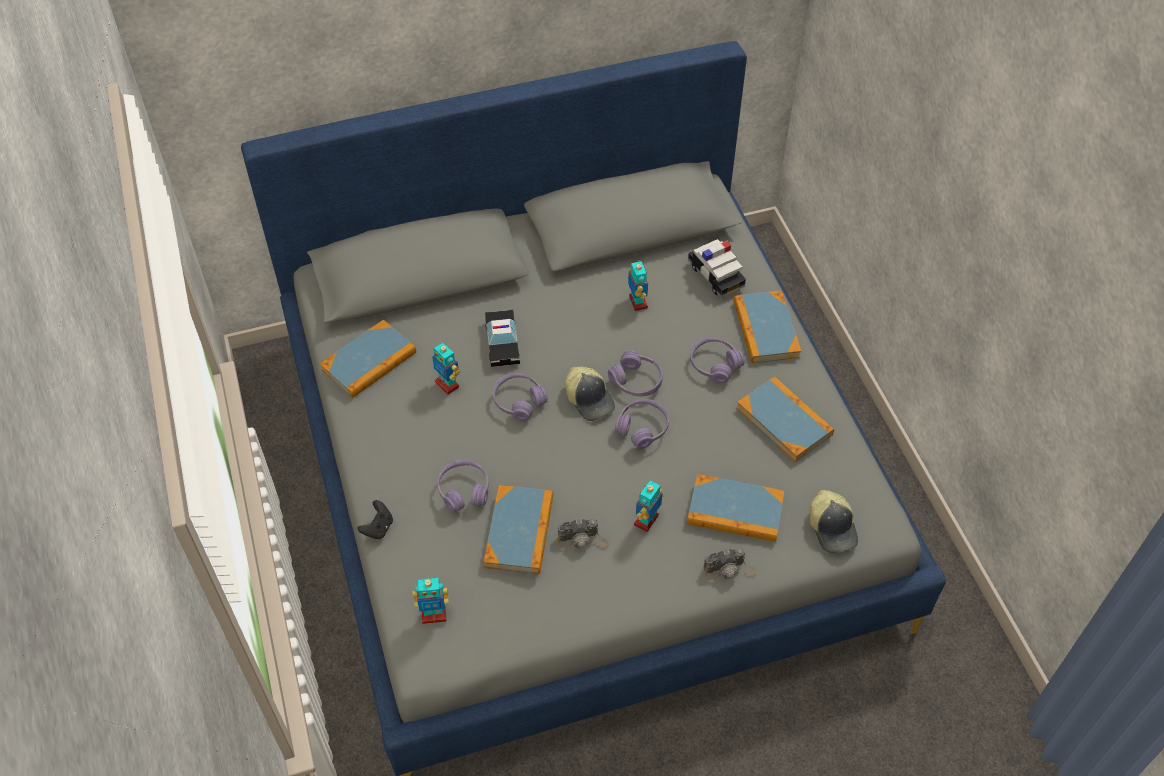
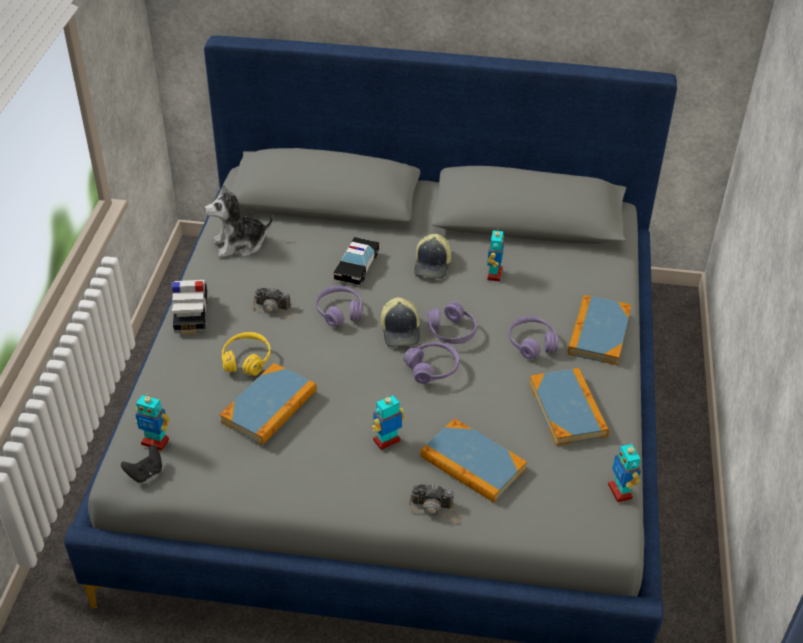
camera: 25 degrees right, 10 degrees down
book [320,320,416,398] -> plush toy [204,185,274,258]
black game controller [357,500,393,539] -> black game controller moved to [121,445,162,483]
toy robot [432,342,460,394] -> toy robot moved to [608,443,641,502]
purple headphones [438,459,489,512] -> yellow headphones [222,332,271,376]
camera [558,519,609,550] -> camera moved to [253,287,294,319]
toy car [688,239,746,297] -> toy car moved to [172,280,208,334]
cap [810,490,858,553] -> cap moved to [414,234,451,279]

